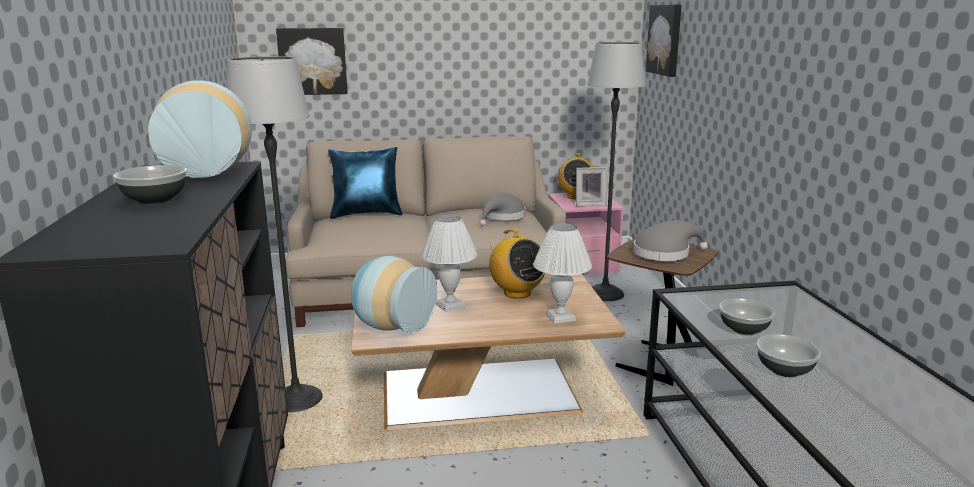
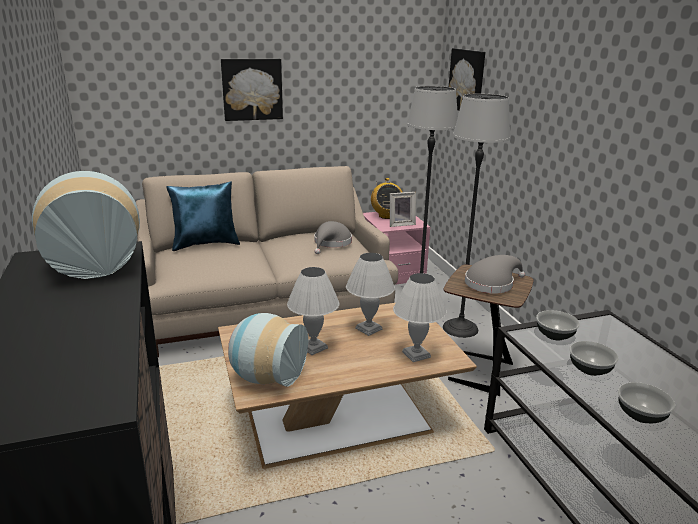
camera: 10 degrees left, 5 degrees up
bowl [113,165,187,204] -> bowl moved to [536,310,580,340]
floor lamp [226,56,323,412] -> floor lamp moved to [443,93,510,338]
picture [276,28,348,95] -> picture moved to [221,59,283,121]
radio [488,229,545,299] -> white table lamp [346,253,395,336]

